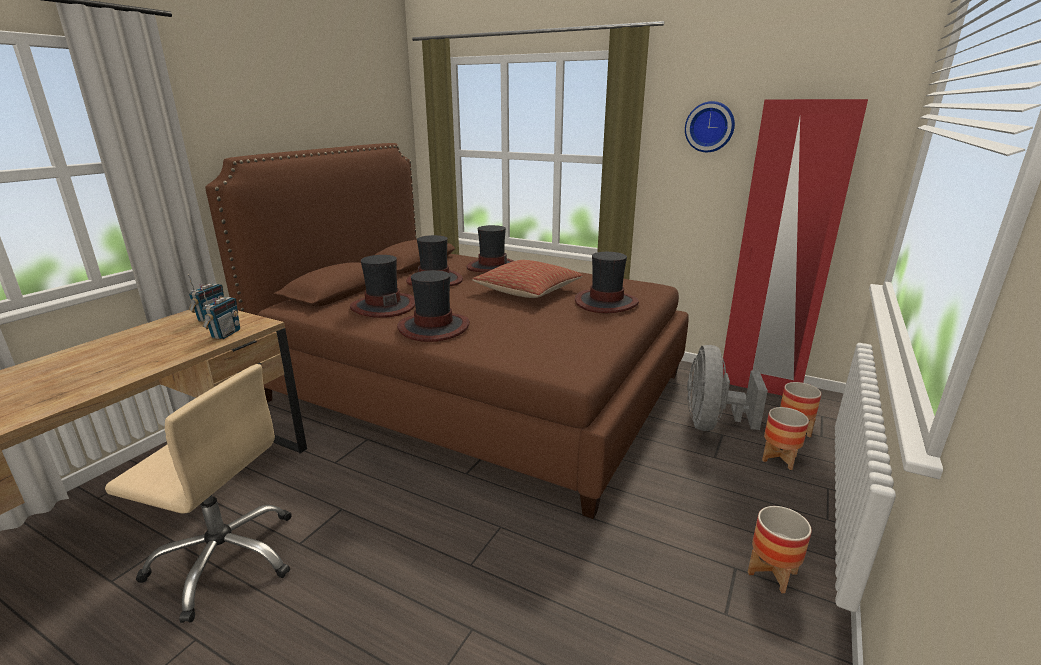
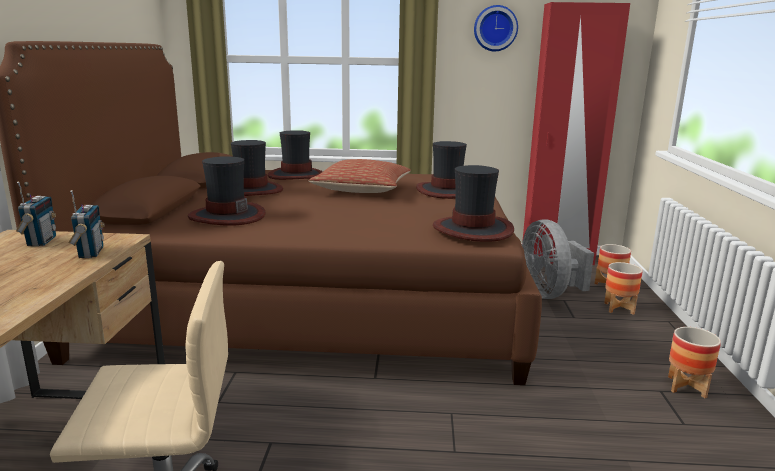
camera: 25 degrees left, 5 degrees down
hat [397,270,470,342] -> hat moved to [433,165,514,242]

